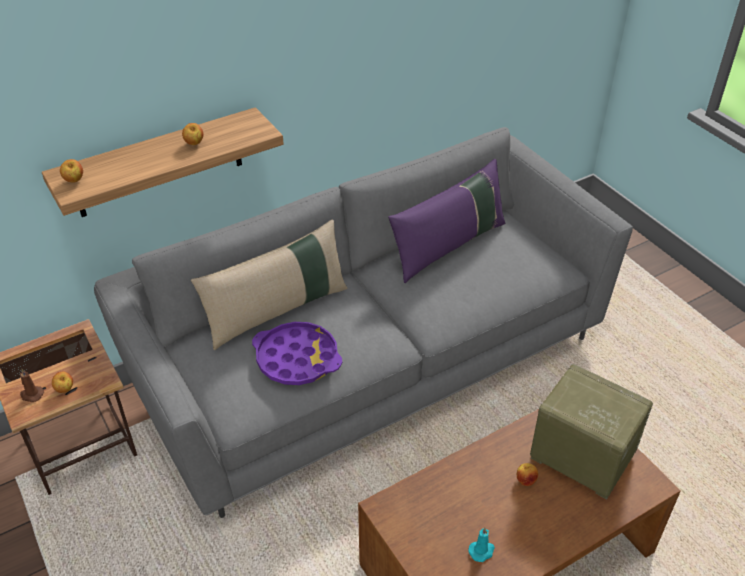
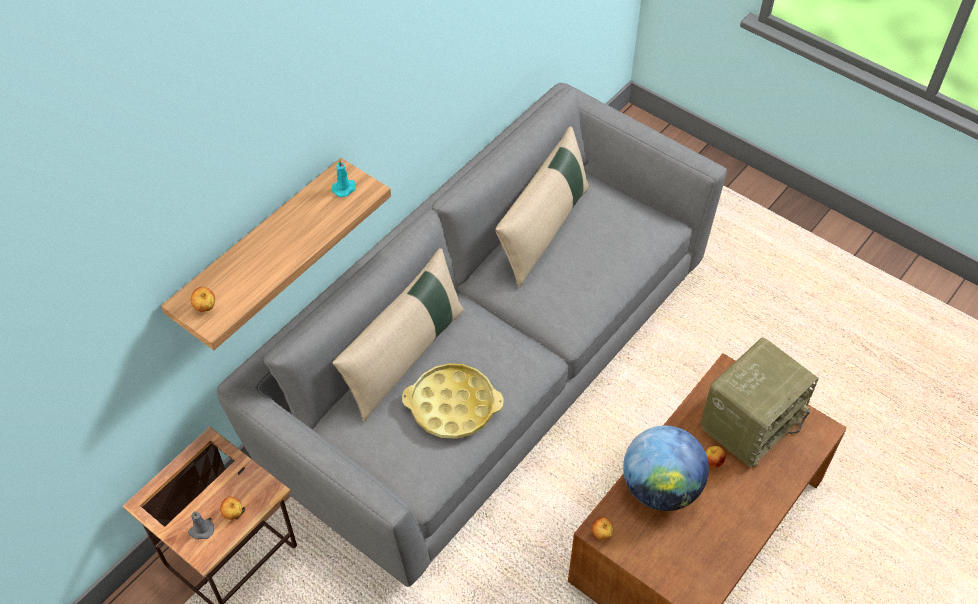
camera: 20 degrees left, 10 degrees up
brown candle [20,369,44,402] -> grey candle [188,511,214,540]
apple [182,123,204,145] -> apple moved to [592,517,613,540]
purple tray [252,322,342,385] -> yellow tray [402,363,503,439]
purple pillow [388,159,505,283] -> beige pillow [495,126,589,287]
turquoise candle [468,528,495,562] -> turquoise candle moved to [332,159,356,197]
radio [530,364,653,500] -> radio turned 120 degrees clockwise [701,337,819,468]
none -> globe [623,426,709,511]

